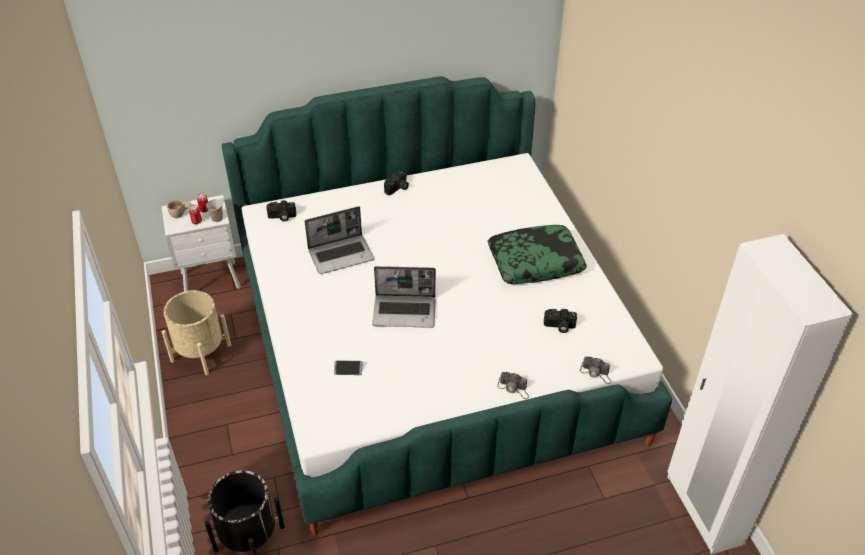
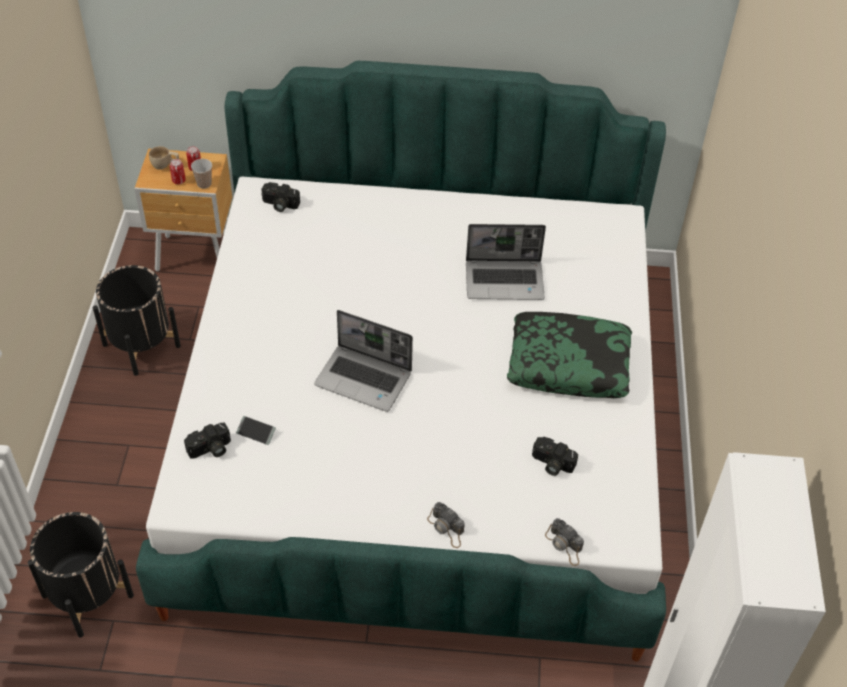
camera: 20 degrees right, 5 degrees up
white nightstand [161,195,241,291] -> brown nightstand [135,149,232,271]
beige planter [162,290,231,375] -> black planter [93,265,181,376]
laptop [304,206,374,274] -> laptop moved to [466,224,546,300]
camera [384,171,409,195] -> camera moved to [184,422,231,458]

